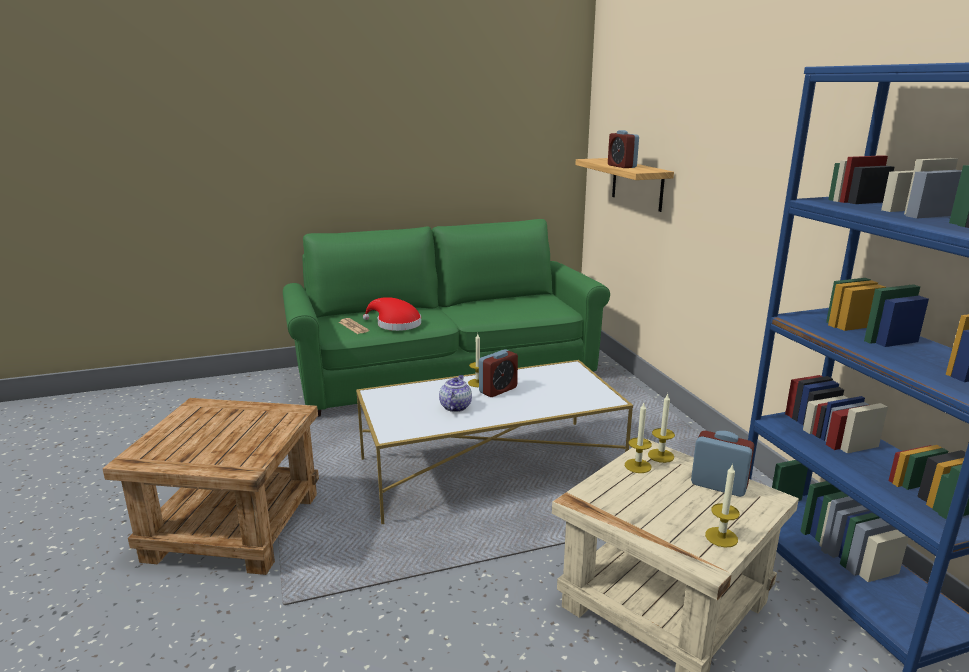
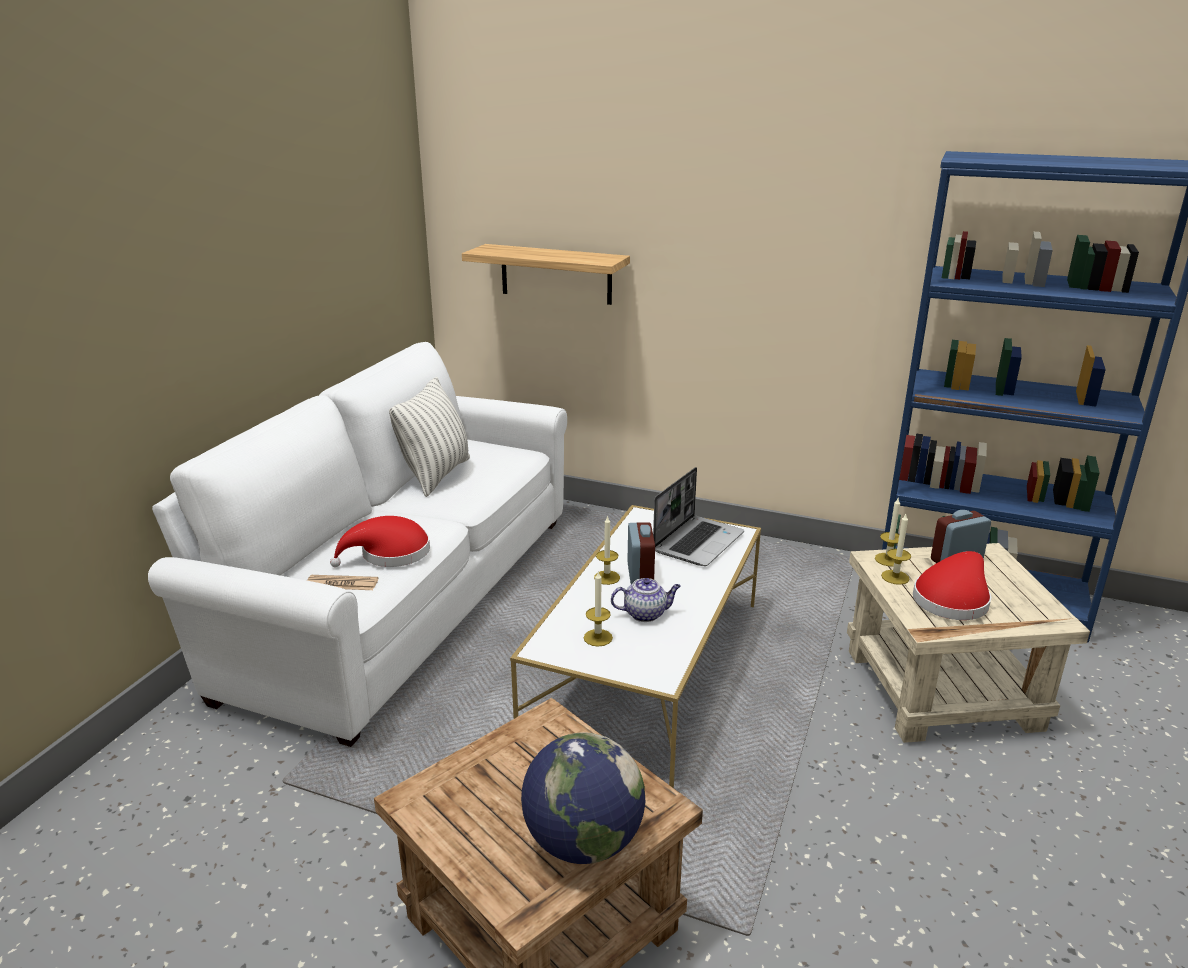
camera: 50 degrees left, 5 degrees up
green sofa [283,219,610,417] -> white sofa [148,342,567,747]
teapot [439,375,472,412] -> teapot turned 120 degrees clockwise [611,578,681,622]
alarm clock [608,130,639,168] -> none
candle [705,464,740,548] -> candle moved to [584,572,613,647]
none -> pillow [389,377,470,497]
none -> globe [521,732,645,864]
none -> laptop [653,467,744,566]
none -> red hat [913,551,991,620]

